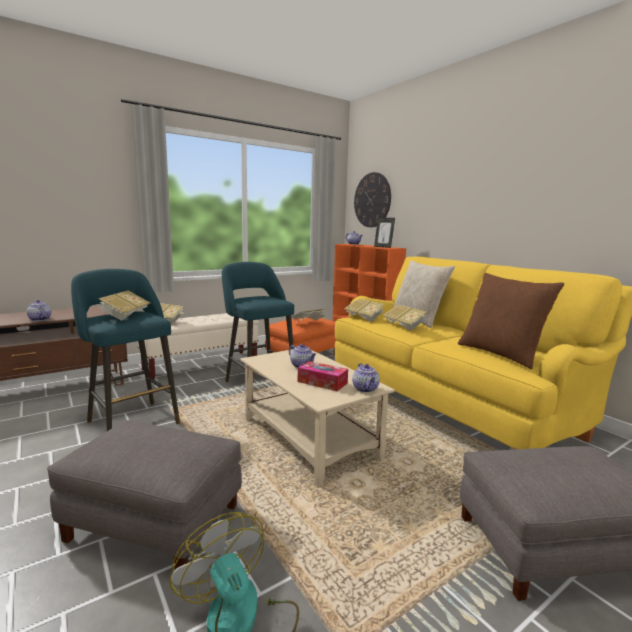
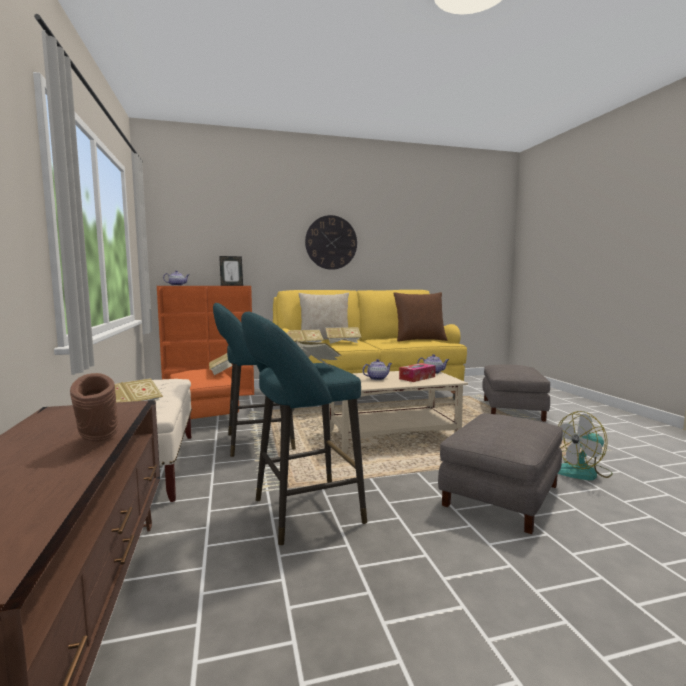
camera: 70 degrees left, 5 degrees down
teapot [27,300,51,321] -> brown vase [70,373,118,442]
wall clock [354,172,391,227] -> wall clock moved to [305,215,357,270]

